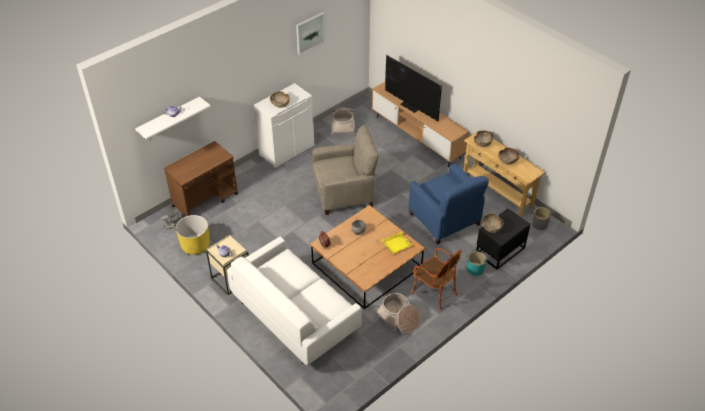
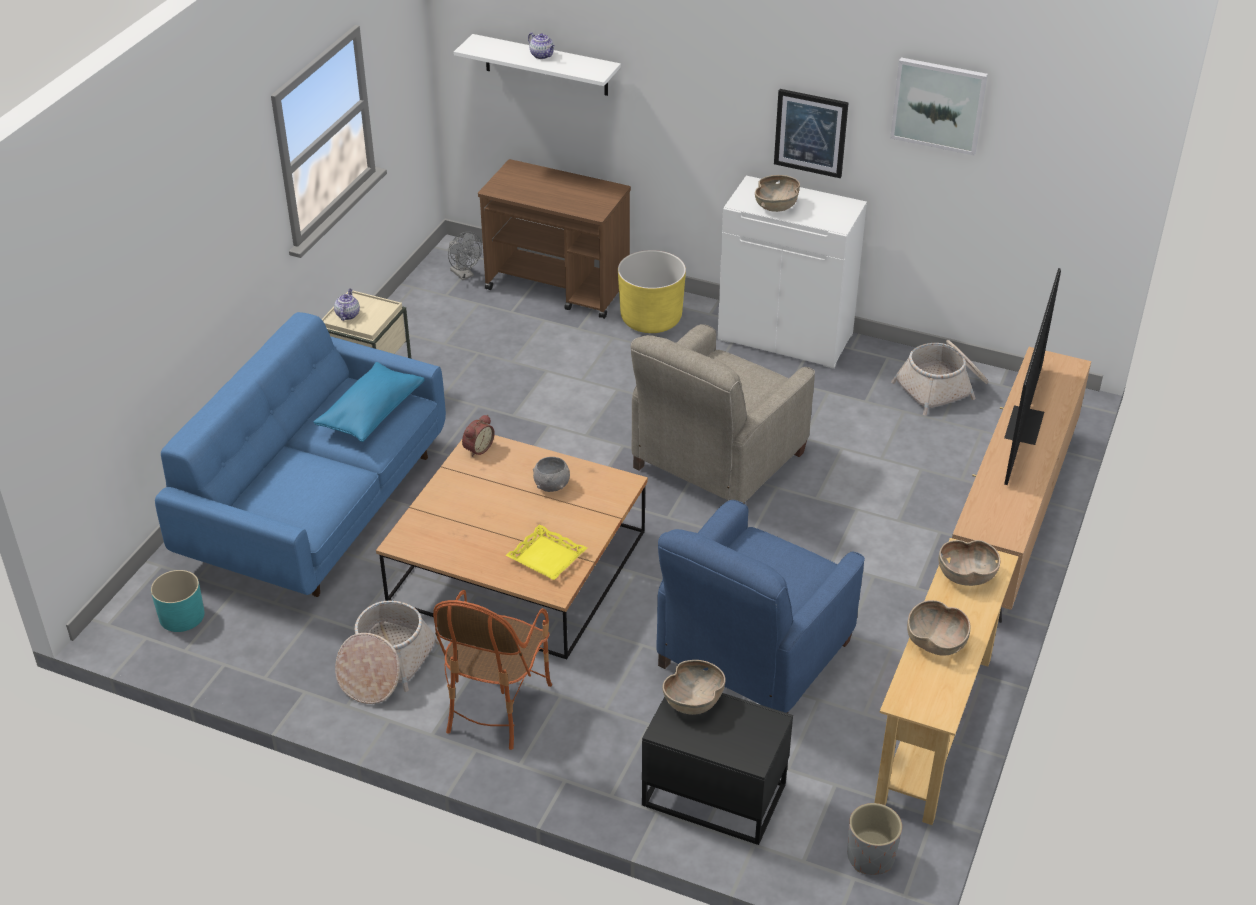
camera: 65 degrees right, 5 degrees down
yellow planter [176,215,210,255] -> yellow planter moved to [618,250,686,333]
white sofa [227,237,362,365] -> blue sofa [155,312,446,597]
beige armchair [312,125,379,215] -> beige armchair turned 75 degrees clockwise [631,324,815,504]
turquoise planter [467,252,487,276] -> turquoise planter moved to [151,570,205,632]
none -> blue pillow [314,362,425,442]
none -> picture [774,89,849,178]

